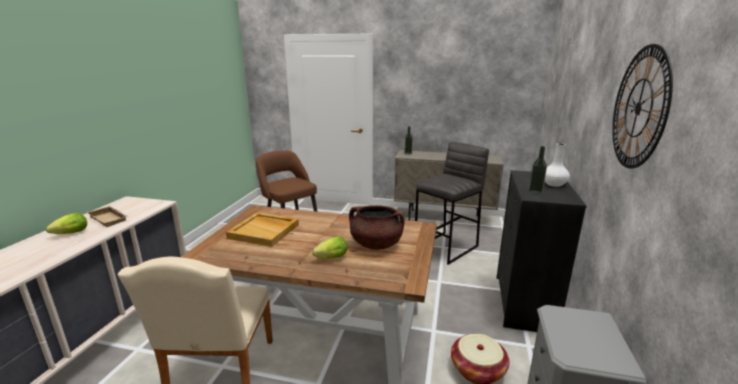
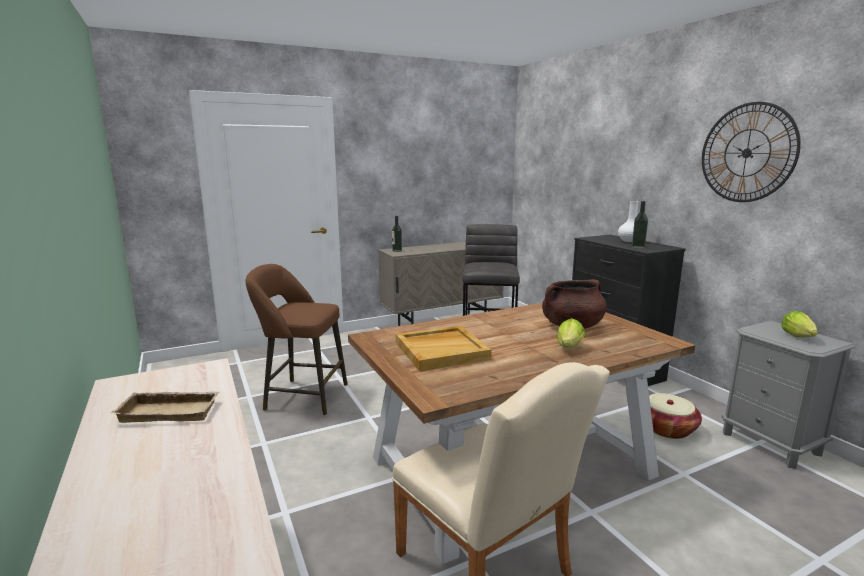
camera: 40 degrees left, 5 degrees down
lettuce [46,213,87,234] -> lettuce moved to [781,311,818,338]

